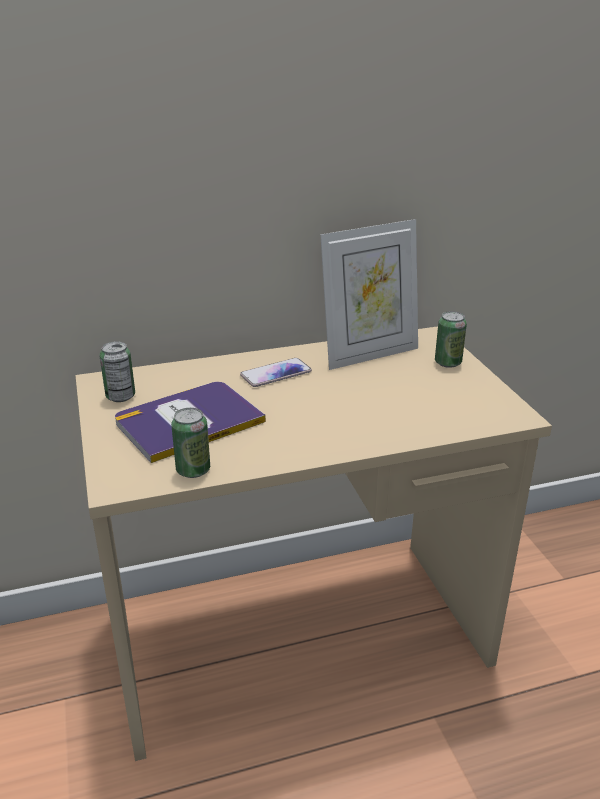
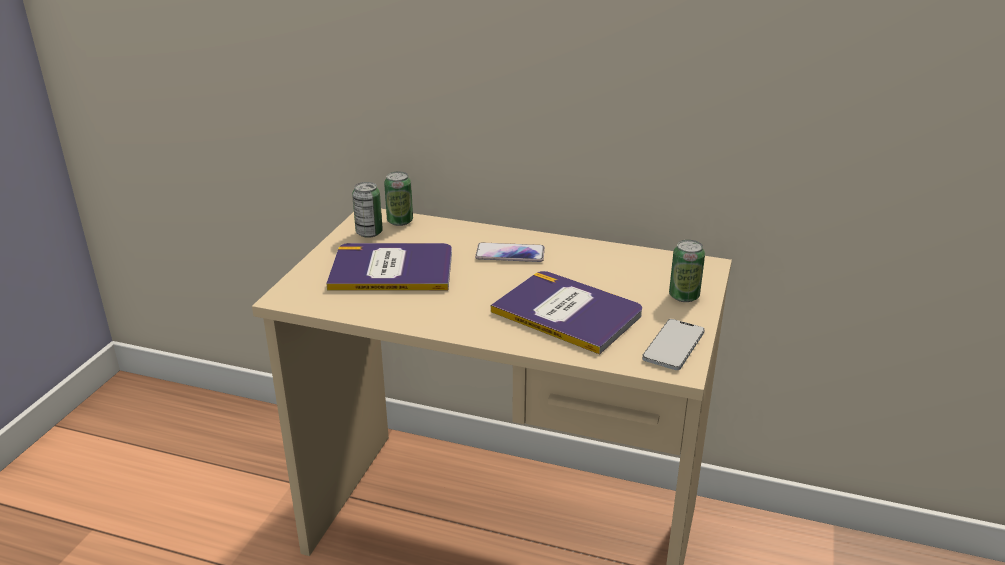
camera: 35 degrees right, 0 degrees up
can [171,408,210,478] -> can moved to [384,171,413,226]
picture frame [320,219,418,370] -> none
none -> book [491,271,642,354]
none -> phone [642,319,705,370]

